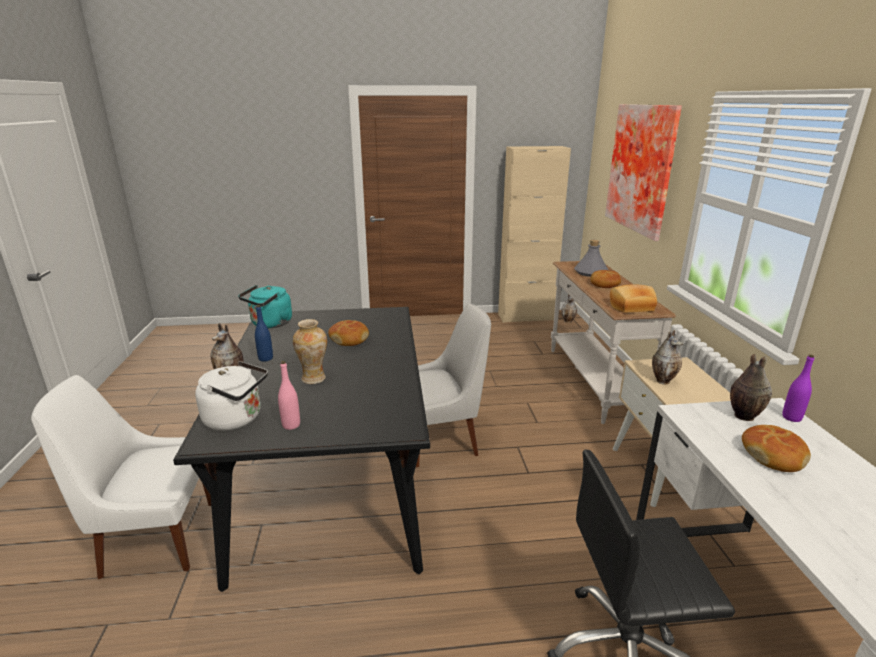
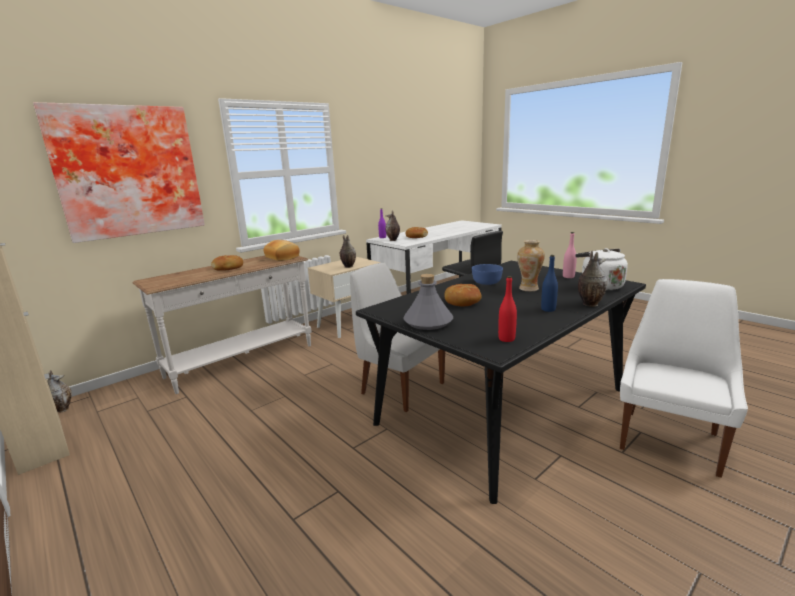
camera: 125 degrees left, 5 degrees down
white chair [31,375,211,579] -> white chair turned 105 degrees counterclockwise [620,279,748,478]
turquoise kettle [238,285,292,328] -> red bottle [498,276,517,342]
grey bottle [574,240,608,277] -> grey bottle moved to [403,274,453,330]
none -> blue bowl [472,264,503,285]

